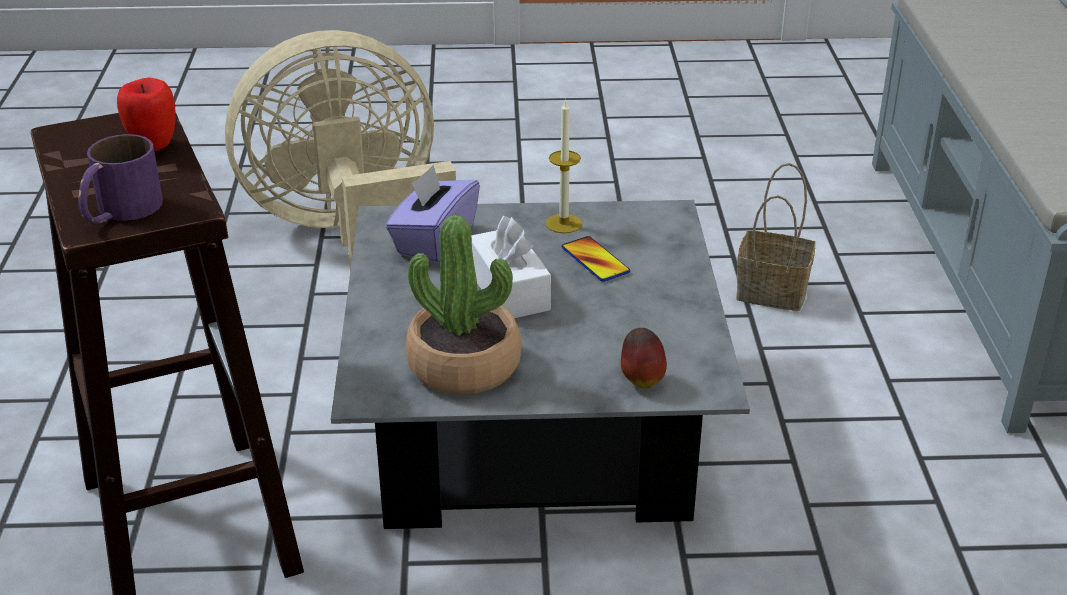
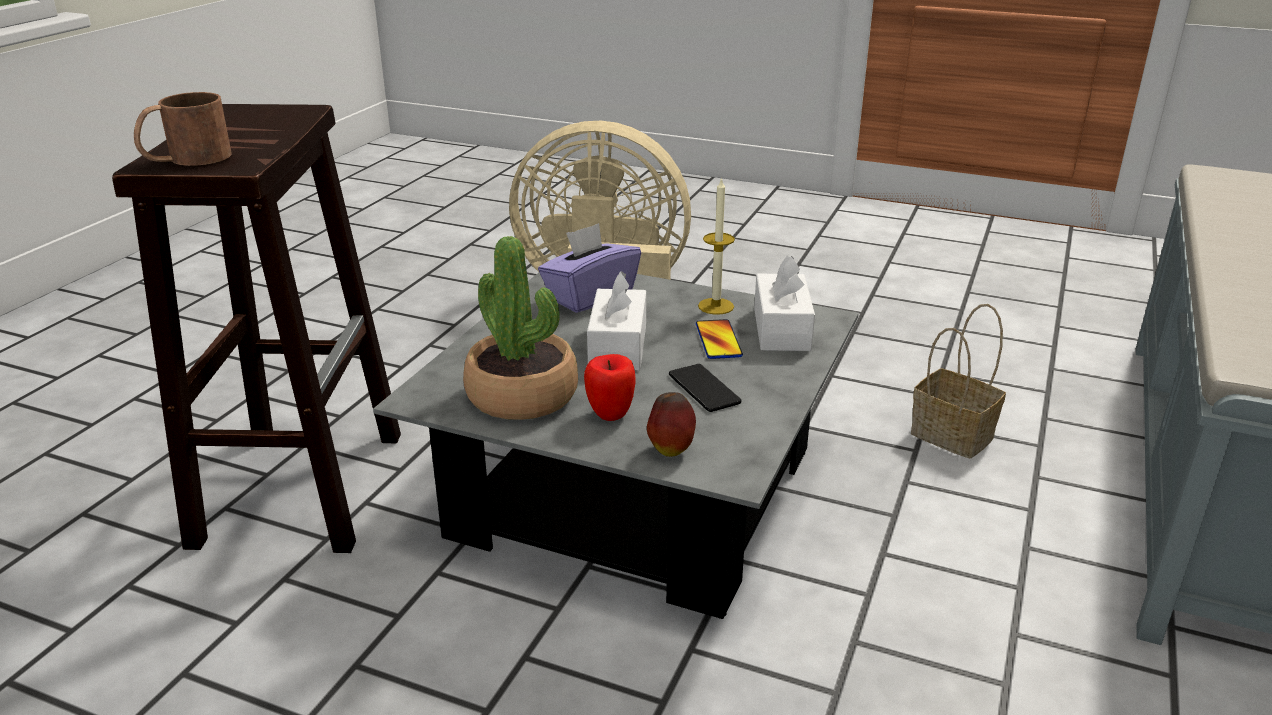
camera: 25 degrees right, 5 degrees down
purple mug [78,134,163,223] -> brown mug [134,92,232,166]
apple [117,77,176,151] -> apple moved to [584,354,635,421]
none -> phone [669,364,742,412]
none -> white tissue box [754,256,815,351]

